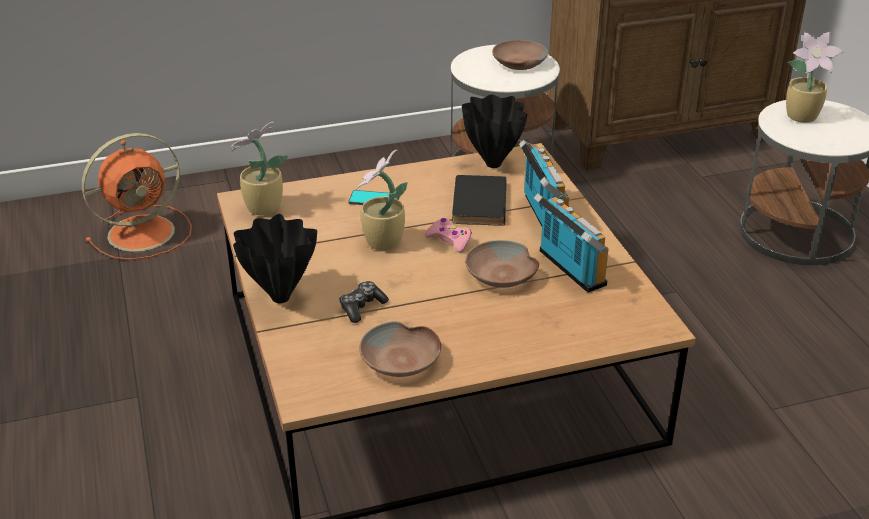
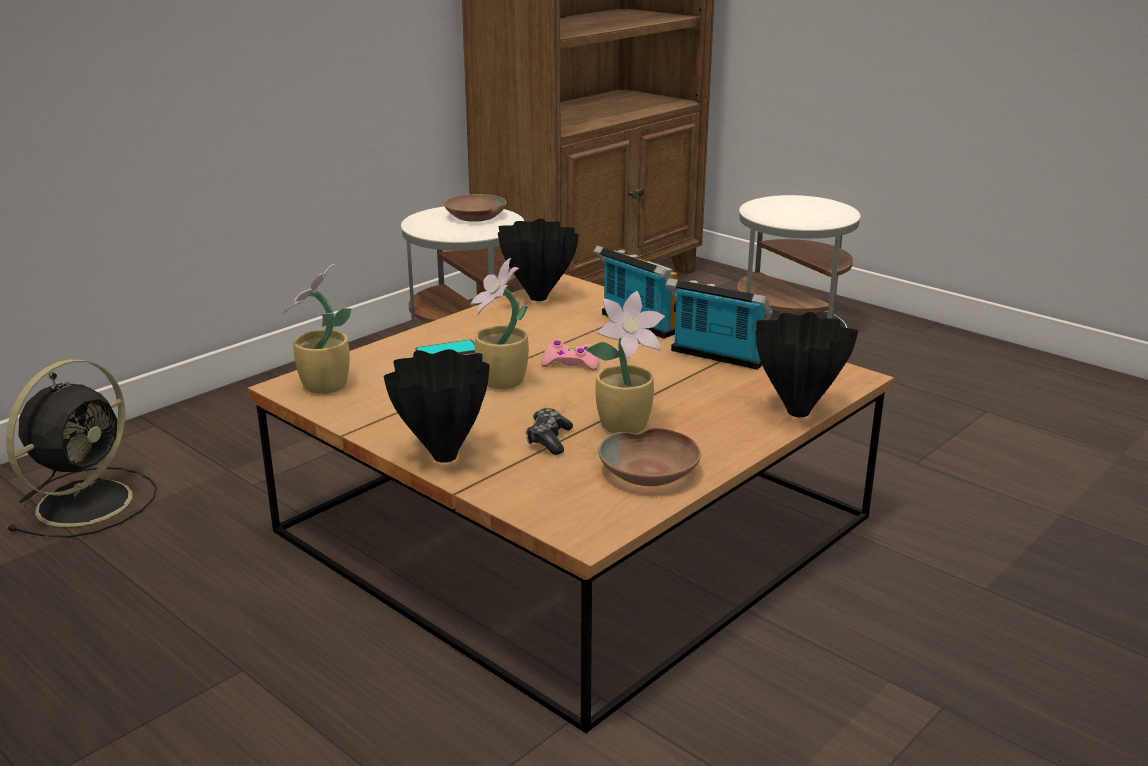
camera: 30 degrees left, 10 degrees down
orange fan [82,133,192,260] -> black fan [6,359,157,538]
black book [452,175,506,226] -> none
brown bowl [465,240,539,288] -> none
potted plant [786,32,843,123] -> potted plant moved to [586,291,665,433]
none -> black vase [755,312,858,417]

